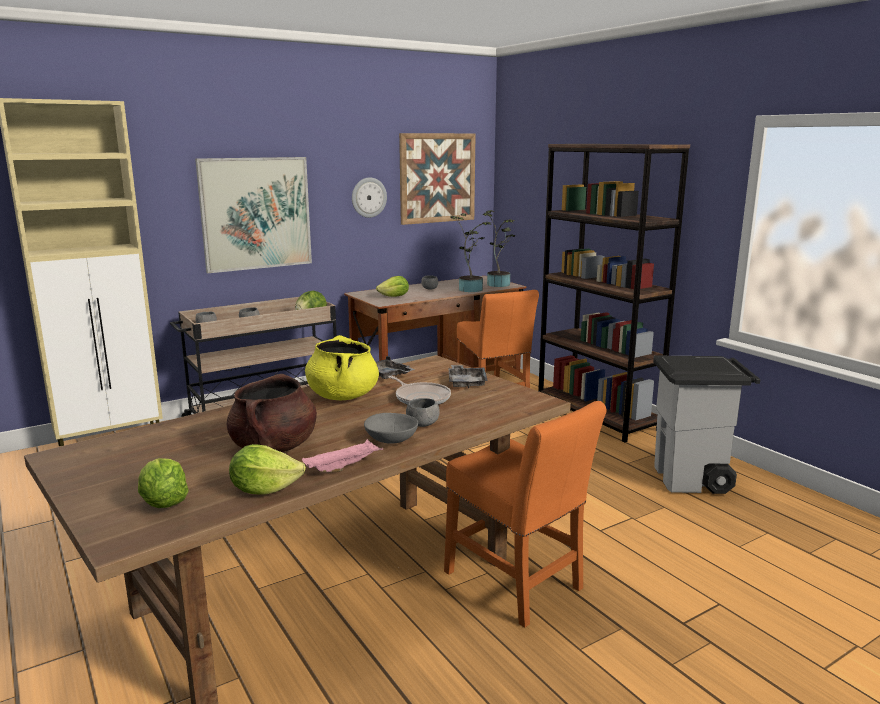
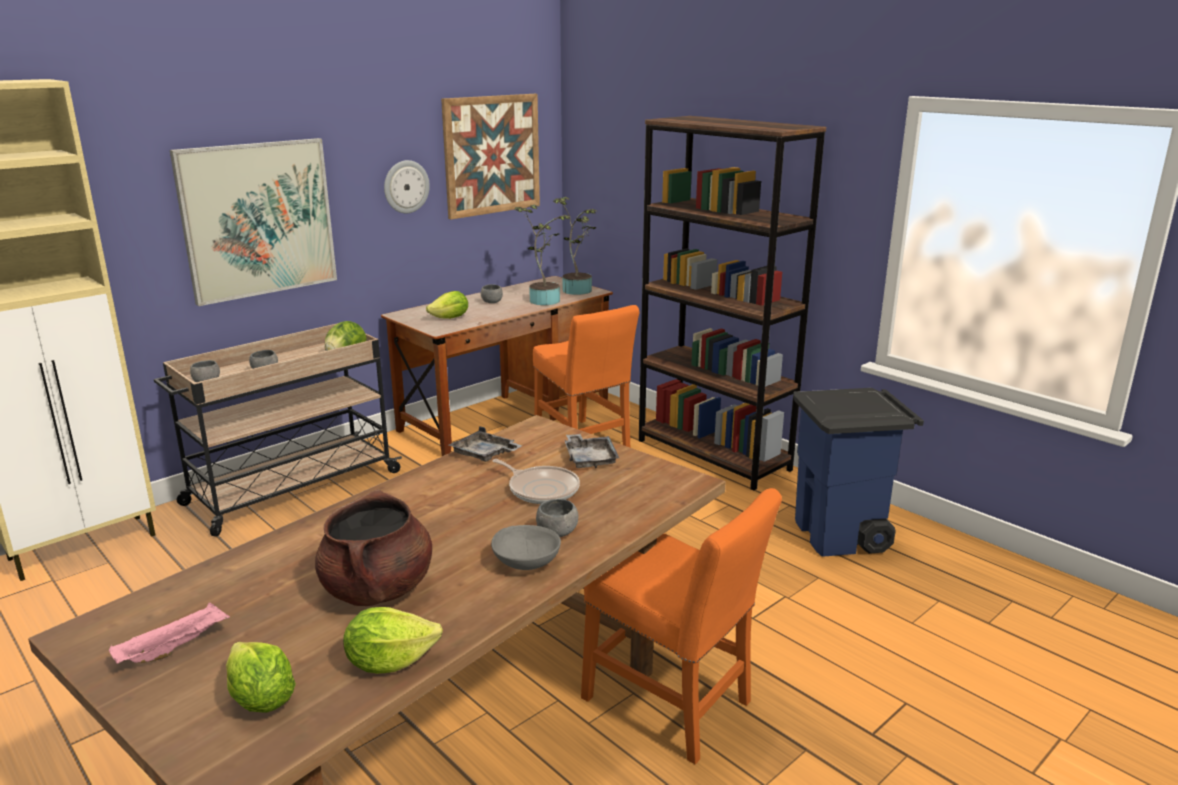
camera: 10 degrees left, 5 degrees up
pink tray [302,439,383,473] -> pink tray moved to [109,602,230,664]
yellow cooking pot [305,335,379,400] -> none
grey trash can [653,356,761,494] -> blue trash can [793,388,924,557]

